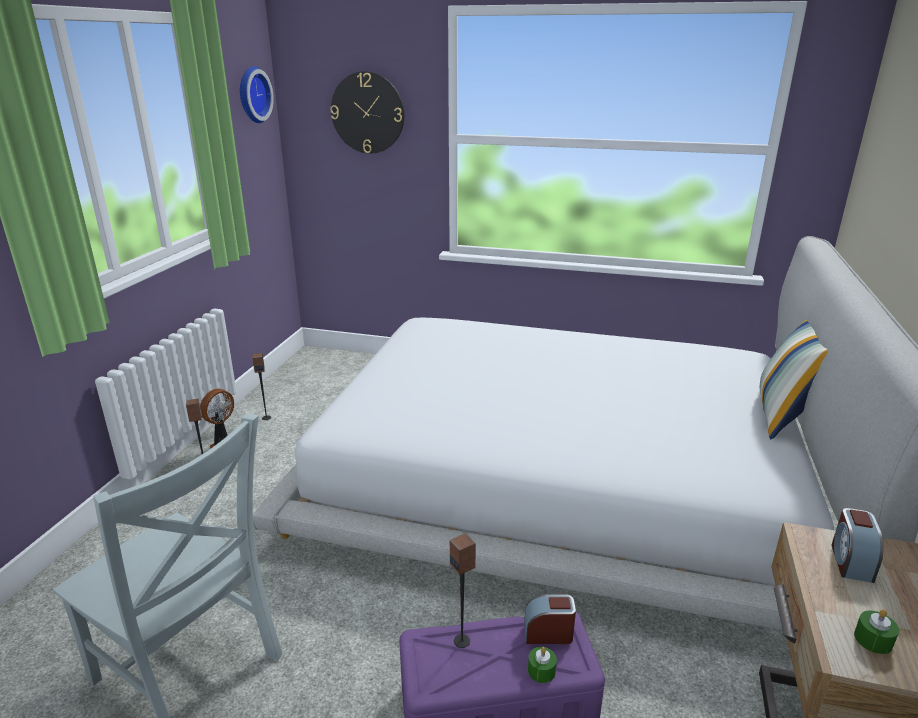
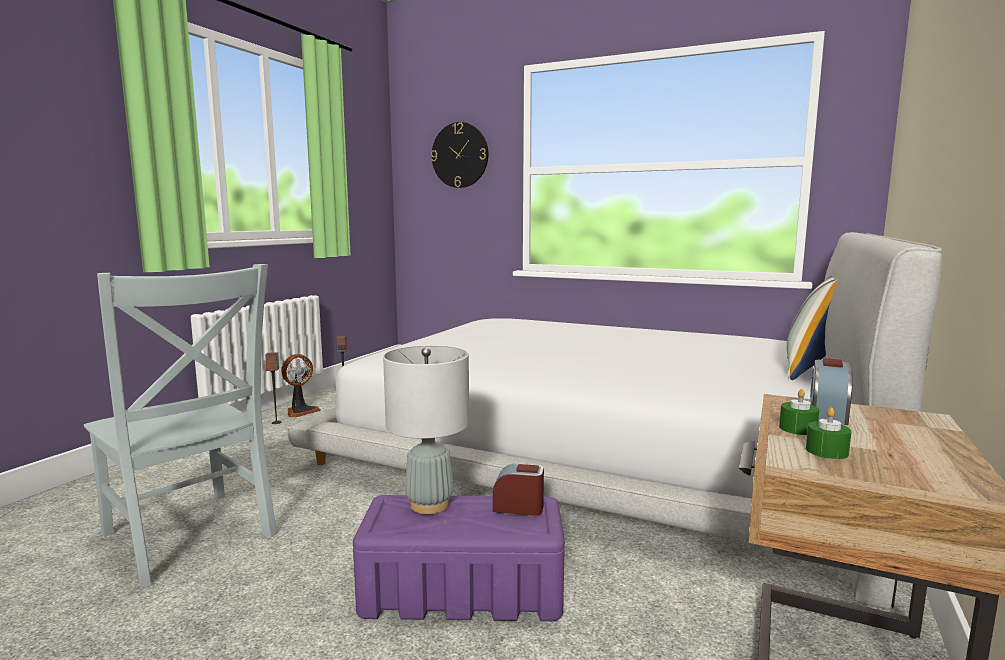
camera: 10 degrees right, 15 degrees down
wall clock [240,66,274,123] -> none
speaker [450,534,476,648] -> grey table lamp [383,346,469,514]
green candle [528,647,557,683] -> green candle moved to [779,389,820,435]

